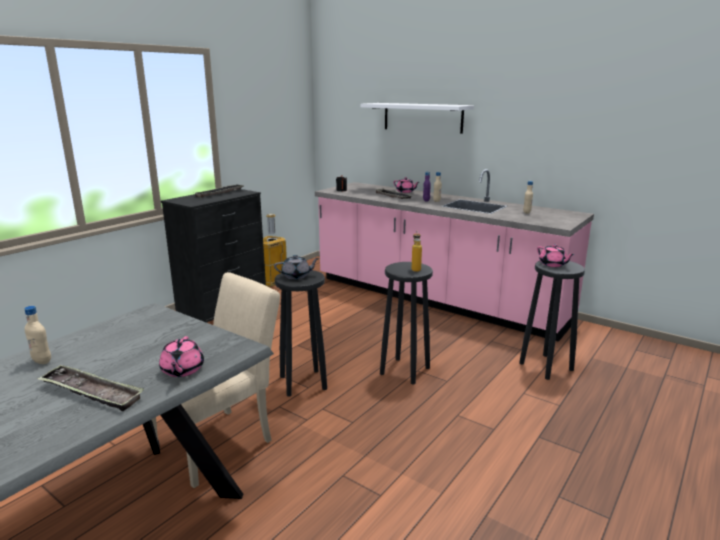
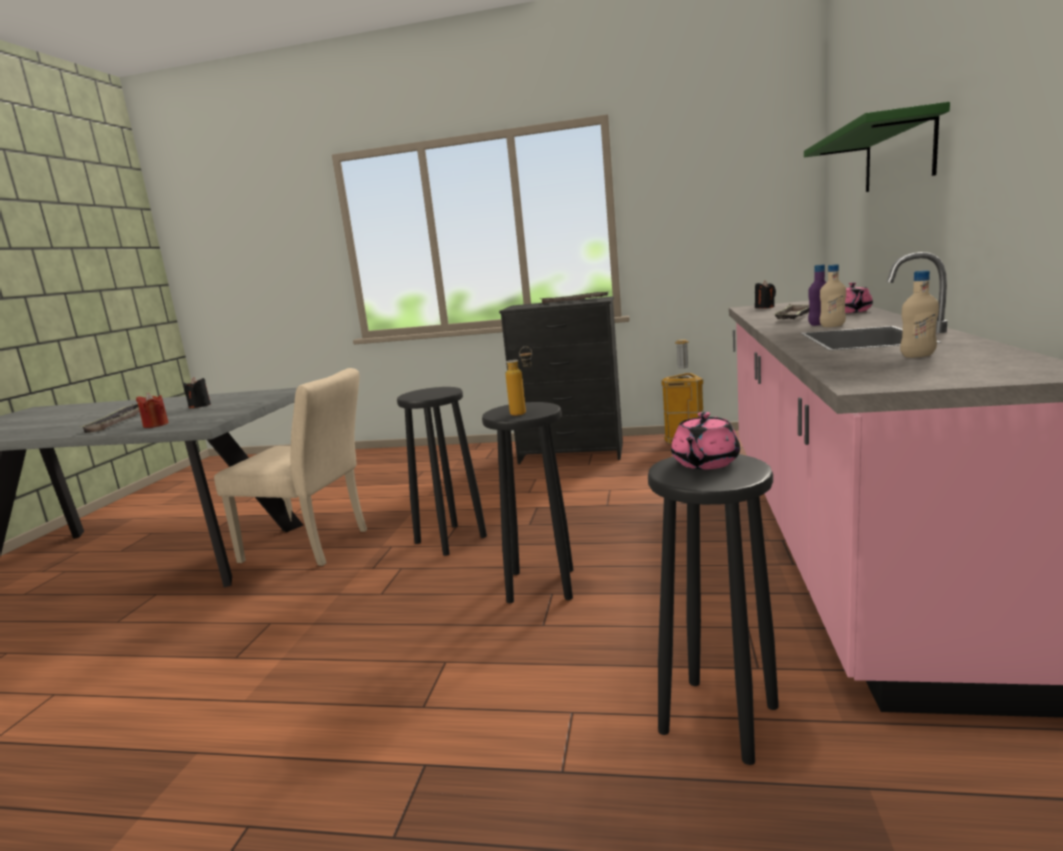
camera: 65 degrees right, 5 degrees down
beige bottle [25,306,51,364] -> none
pink teapot [159,336,204,377] -> red candle [136,393,169,428]
grey teapot [274,255,319,279] -> none
white shelf [361,103,474,134] -> green shelf [804,102,950,192]
none -> black candle [183,377,211,409]

